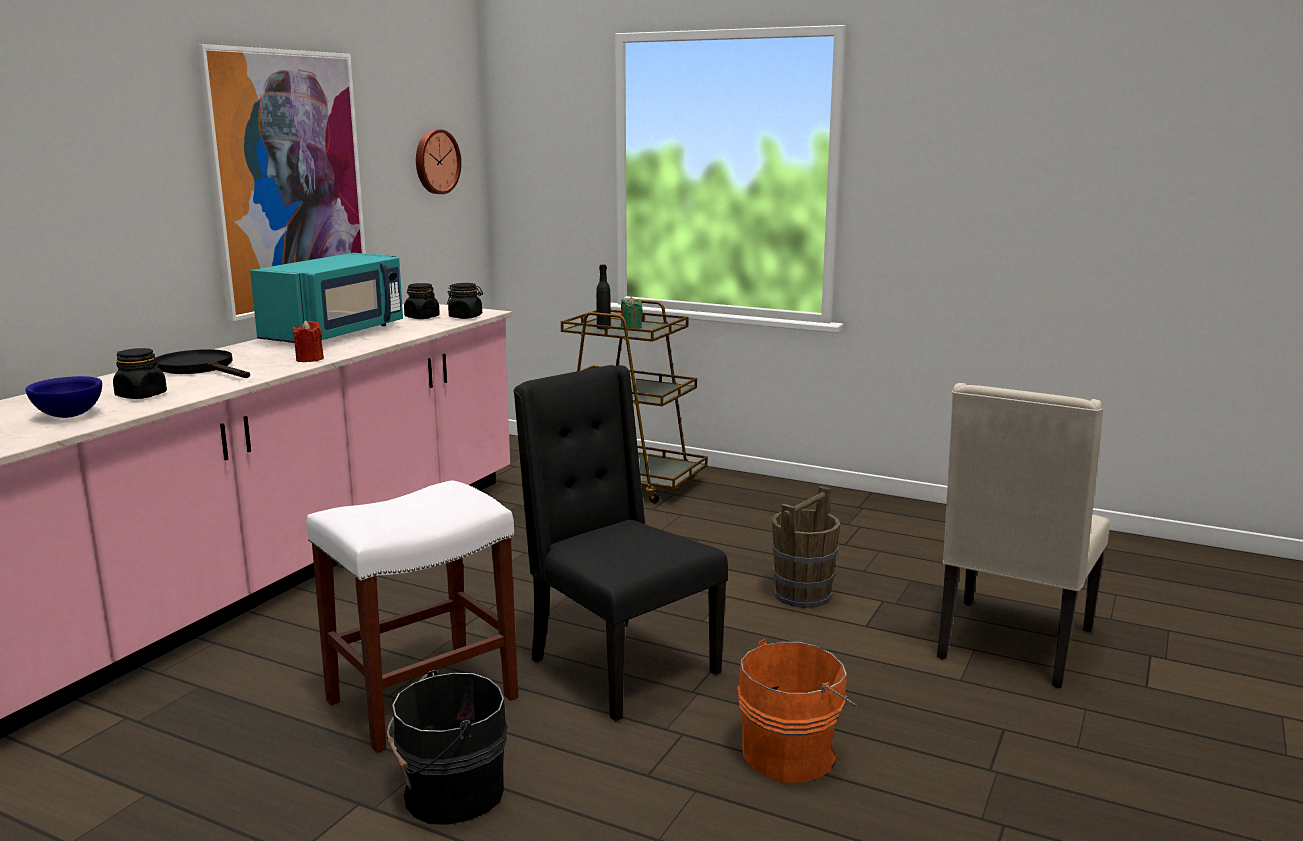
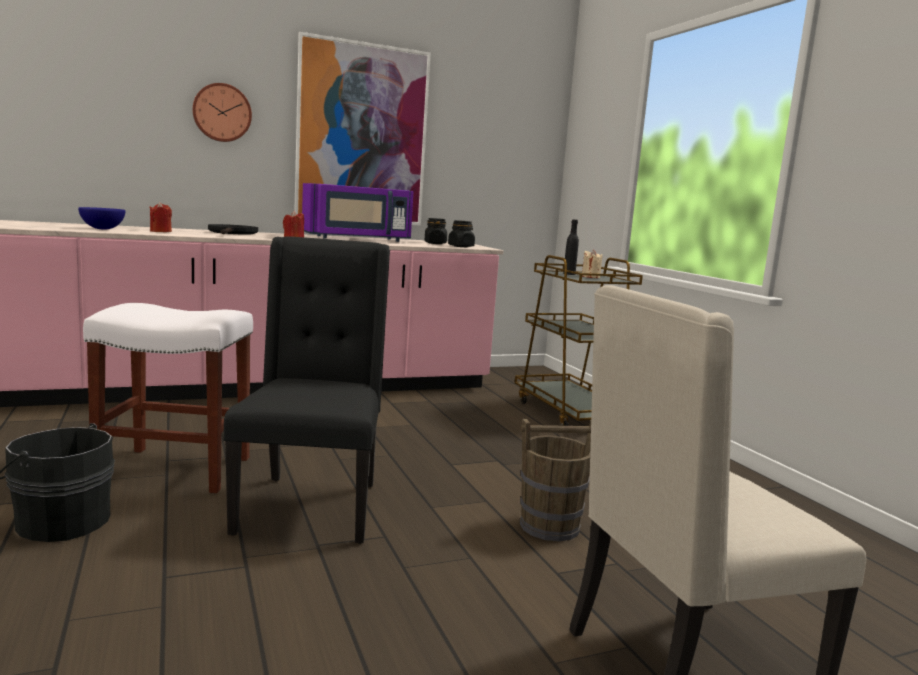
camera: 40 degrees right, 5 degrees down
black jar [113,348,167,399] -> red candle [150,202,172,232]
turquoise microwave [250,253,403,343] -> purple microwave [302,183,413,242]
wall clock [416,129,461,194] -> wall clock moved to [192,83,252,142]
green candle [621,297,643,329] -> beige candle [582,250,603,278]
orange bucket [737,639,857,783] -> none

